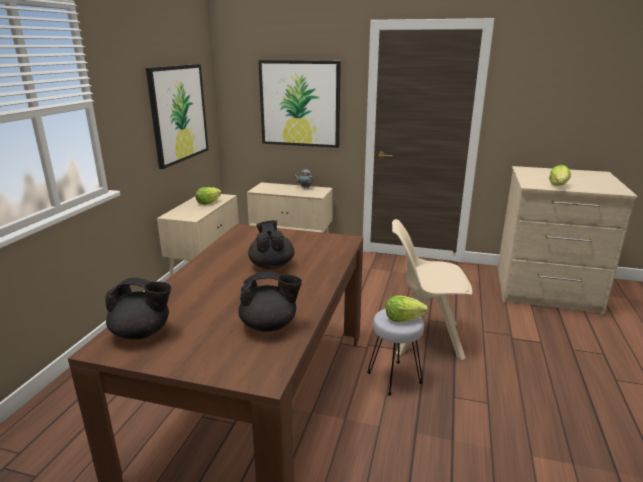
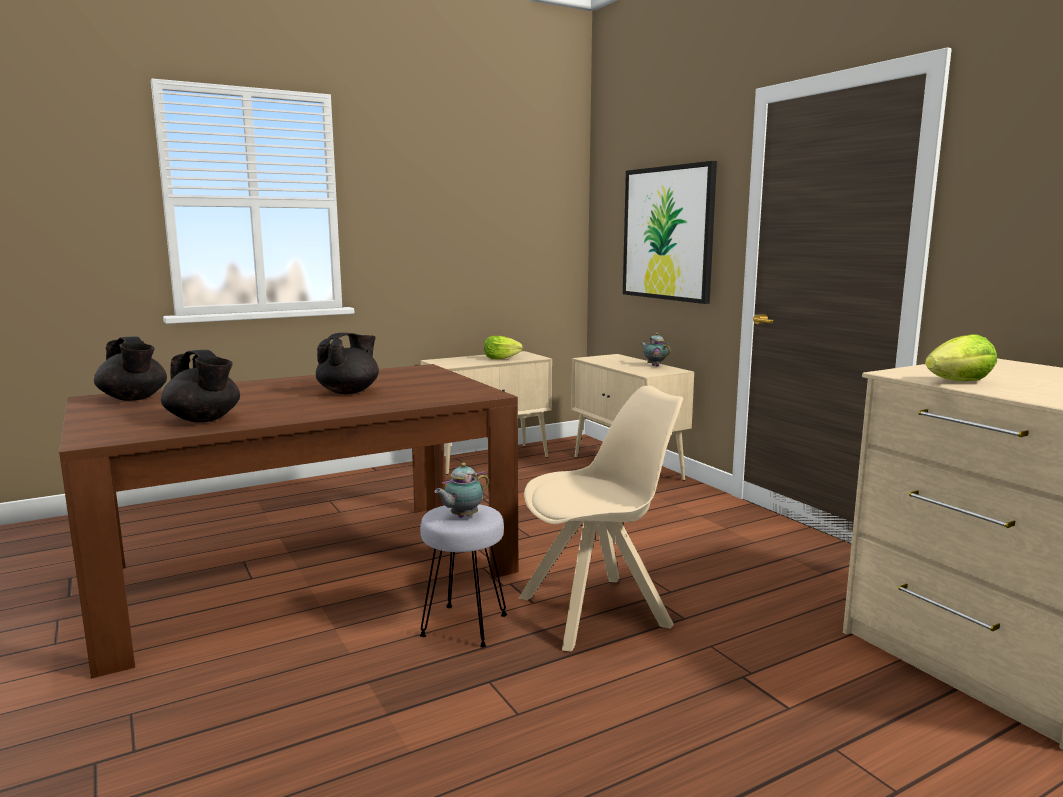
camera: 45 degrees right, 10 degrees down
picture [146,64,208,169] -> none
lettuce [386,295,428,322] -> teapot [434,463,489,518]
beige chair [392,219,472,360] -> beige chair turned 105 degrees clockwise [519,385,683,652]

